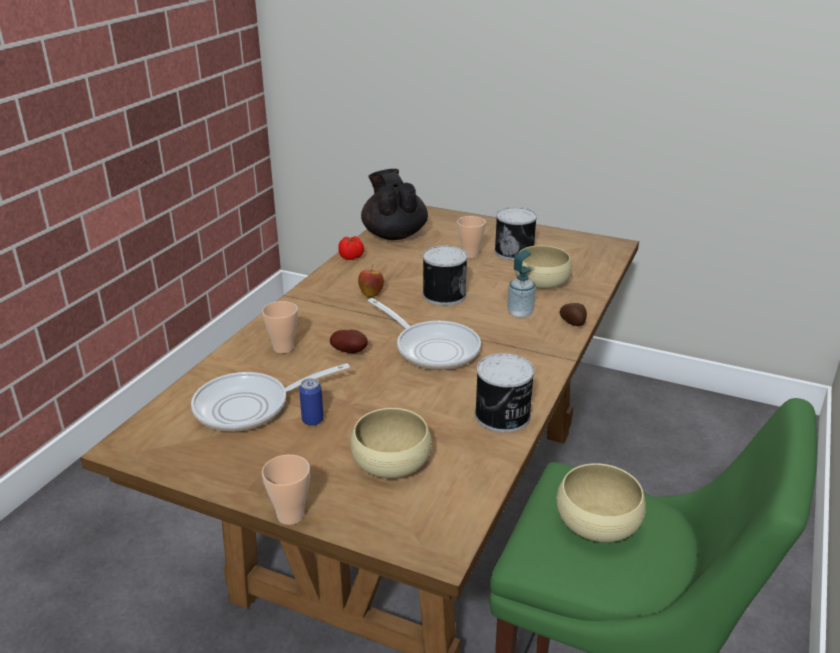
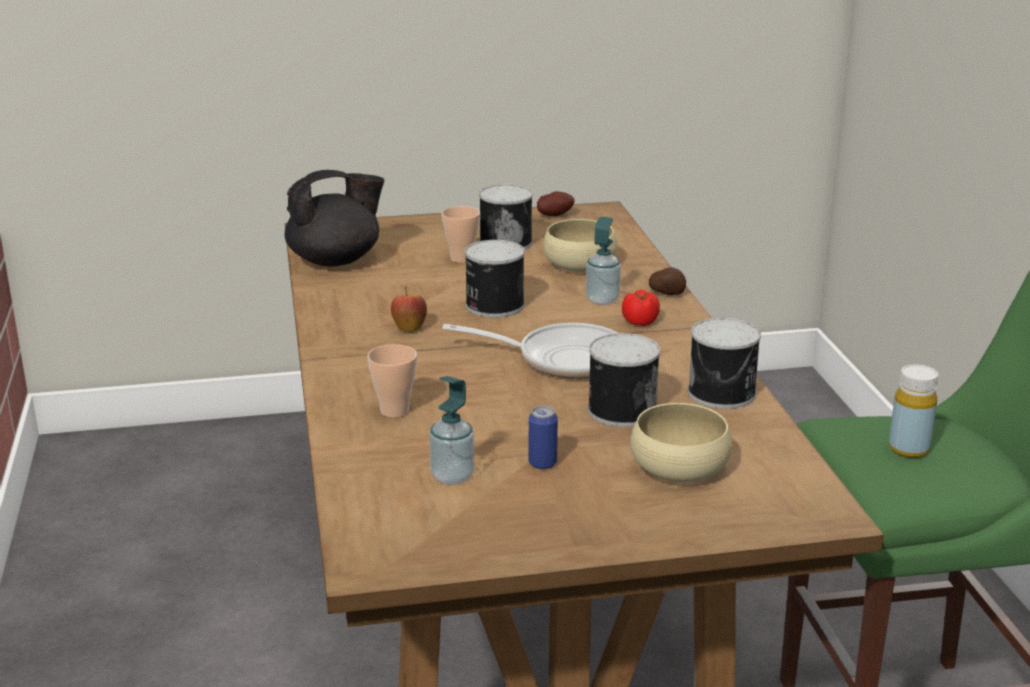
camera: 35 degrees left, 5 degrees down
frying pan [191,363,350,432] -> soap dispenser [429,376,474,485]
cup [262,455,310,525] -> none
potato [330,330,368,353] -> potato moved to [537,191,575,216]
tomato [338,236,364,260] -> tomato moved to [622,290,660,326]
black teapot [361,169,428,240] -> black teapot turned 120 degrees clockwise [285,170,385,266]
beige bowl [556,463,646,542] -> yellow bottle [889,364,938,458]
none -> can [588,333,660,427]

